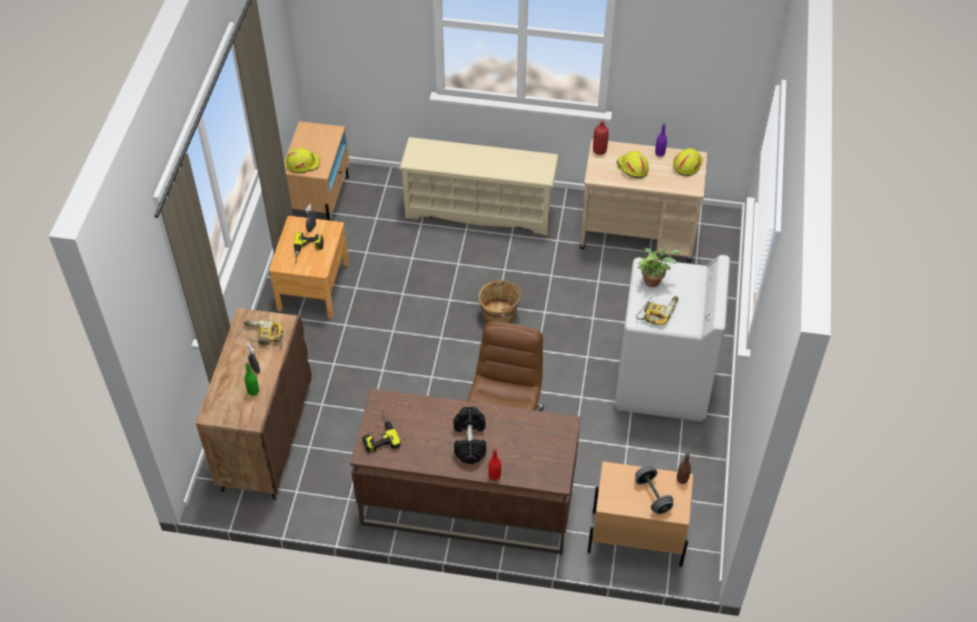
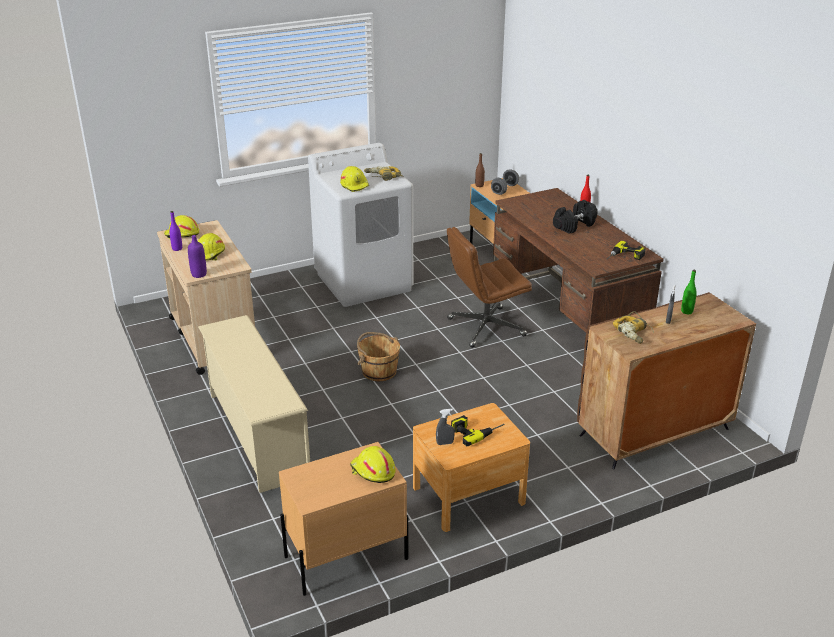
camera: 125 degrees left, 20 degrees down
red bottle [593,120,609,155] -> purple bottle [188,235,207,278]
potted plant [637,248,681,287] -> yellow hard hat [340,166,369,192]

